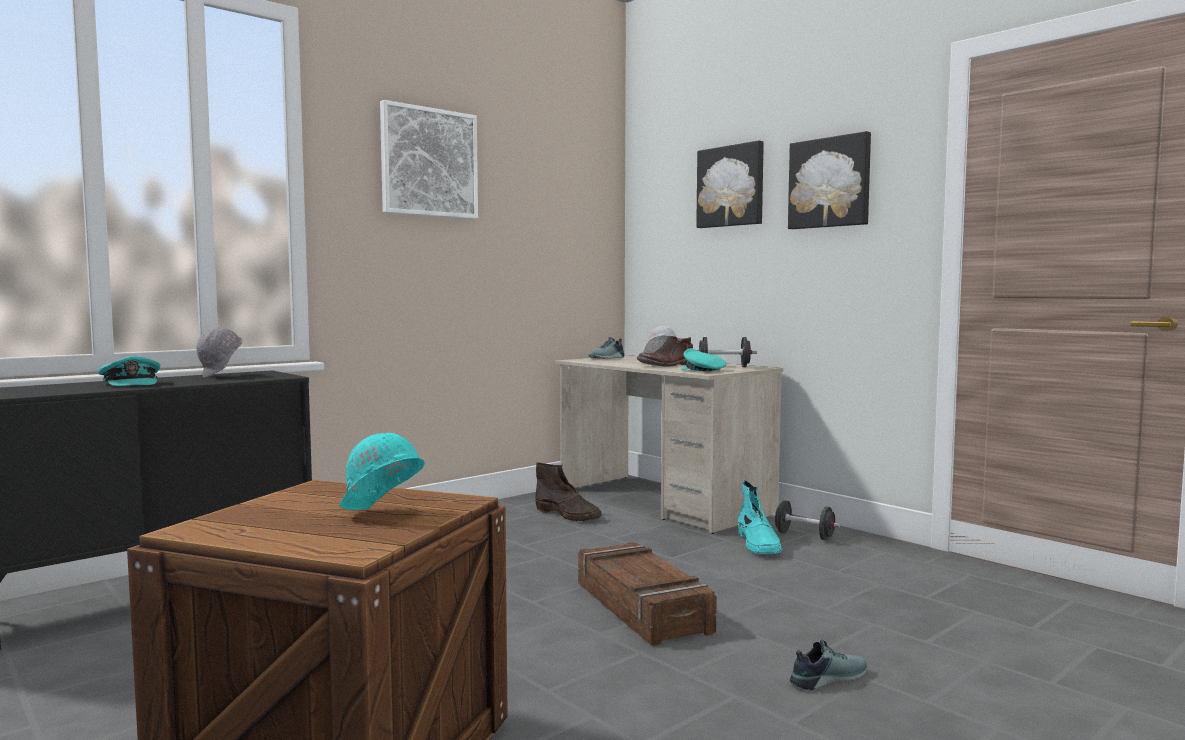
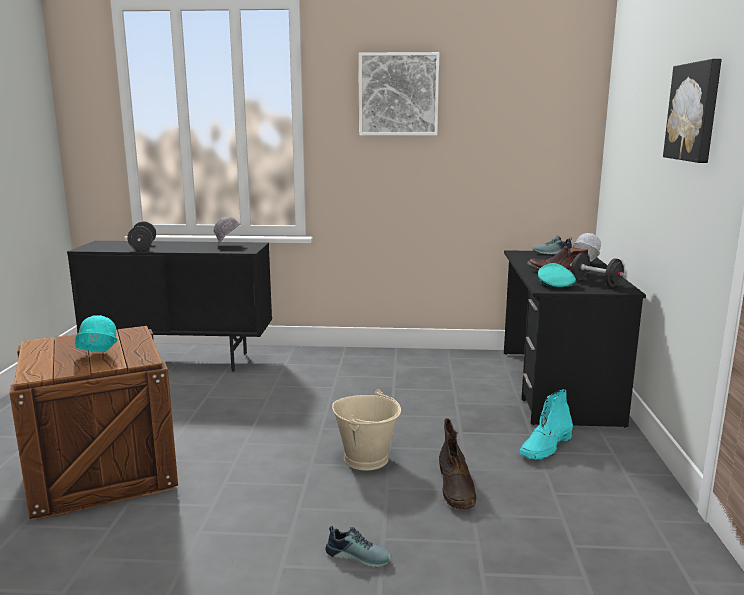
camera: 45 degrees right, 10 degrees up
turquoise cap [98,356,160,386] -> none
brown boot [535,462,602,521] -> brown boot moved to [439,418,477,509]
beige desk [555,355,783,534] -> black desk [504,250,646,428]
crate [578,542,717,646] -> beige bucket [332,389,401,470]
picture [696,141,764,228] -> none
black dumbbell [771,500,840,541] -> black dumbbell moved to [127,221,156,250]

